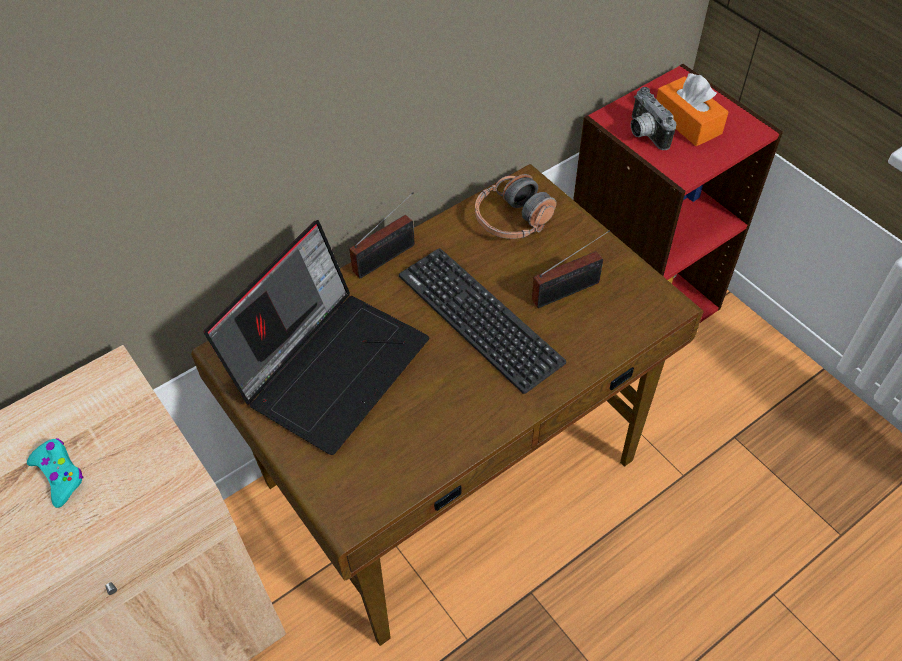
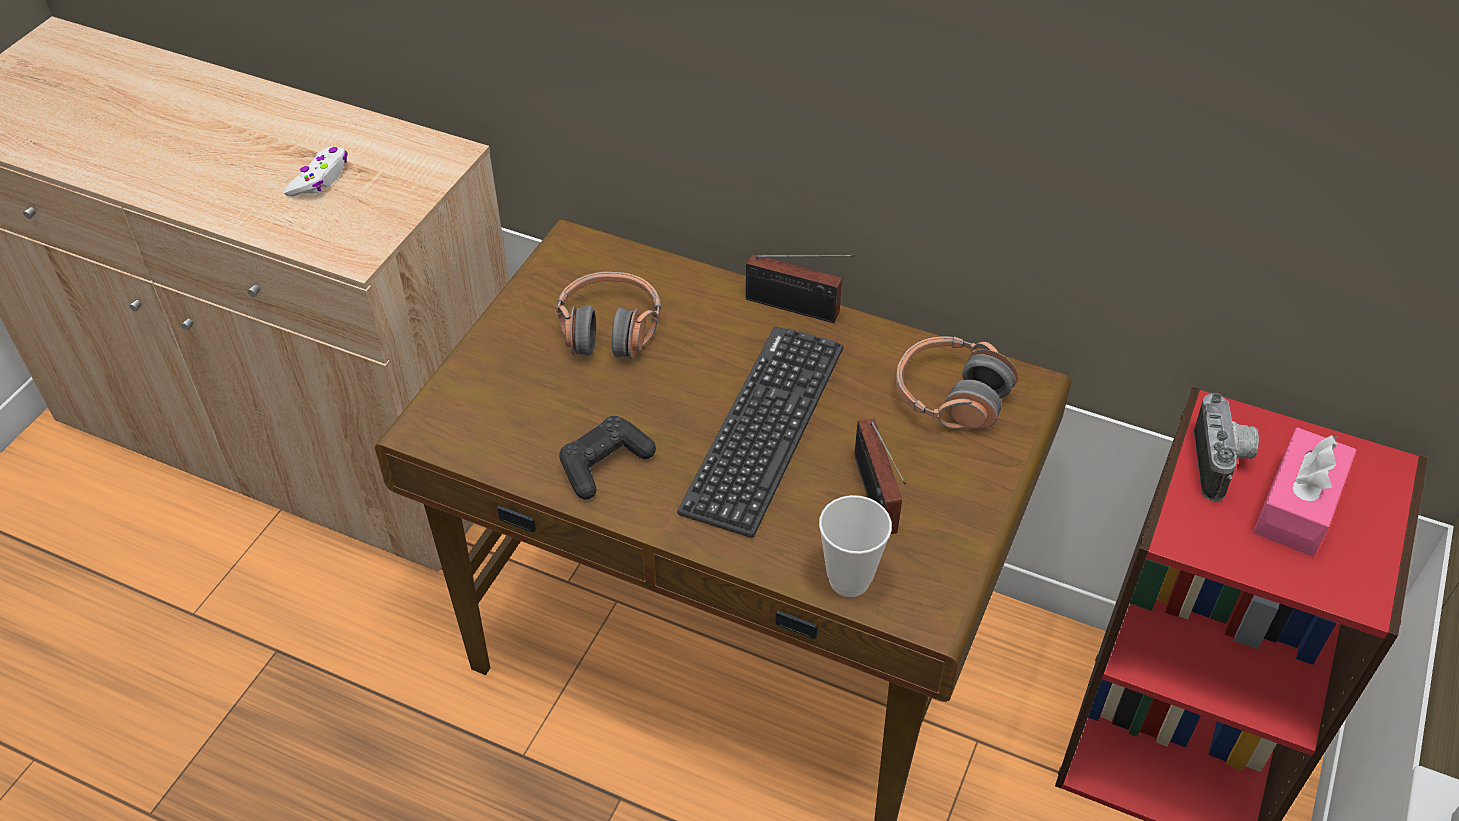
camera: 60 degrees right, 5 degrees down
turquoise game controller [27,438,84,508] -> white game controller [284,147,348,197]
laptop [204,220,429,455] -> headphones [556,272,661,359]
radio [532,230,610,308] -> radio turned 45 degrees clockwise [854,419,906,534]
camera [631,87,677,150] -> camera turned 150 degrees clockwise [1194,393,1259,501]
orange tissue box [656,73,729,146] -> pink tissue box [1253,427,1356,557]
none -> black game controller [559,416,656,499]
none -> cup [819,495,892,597]

